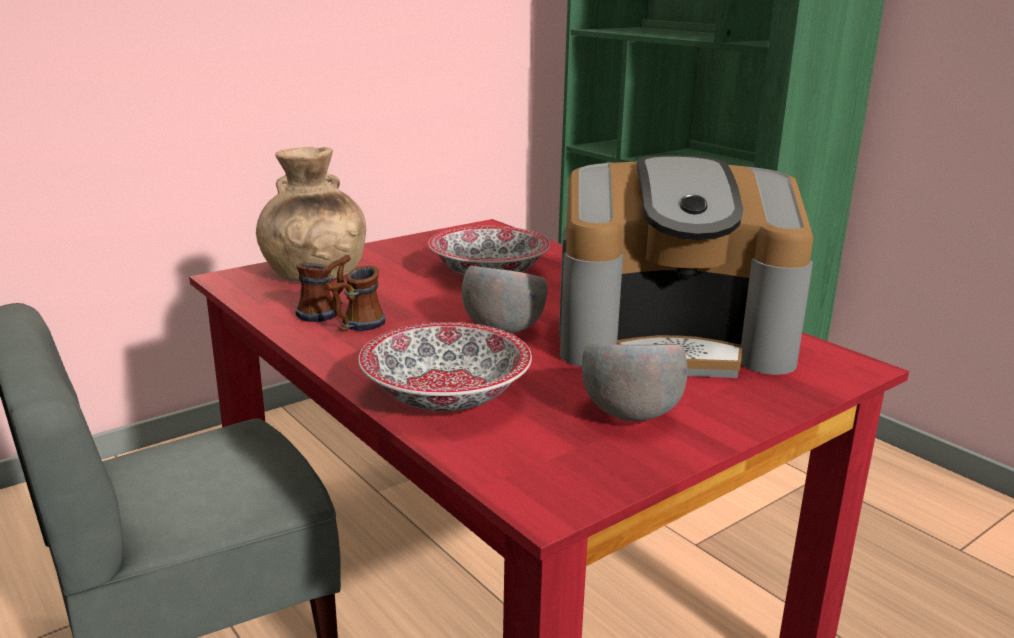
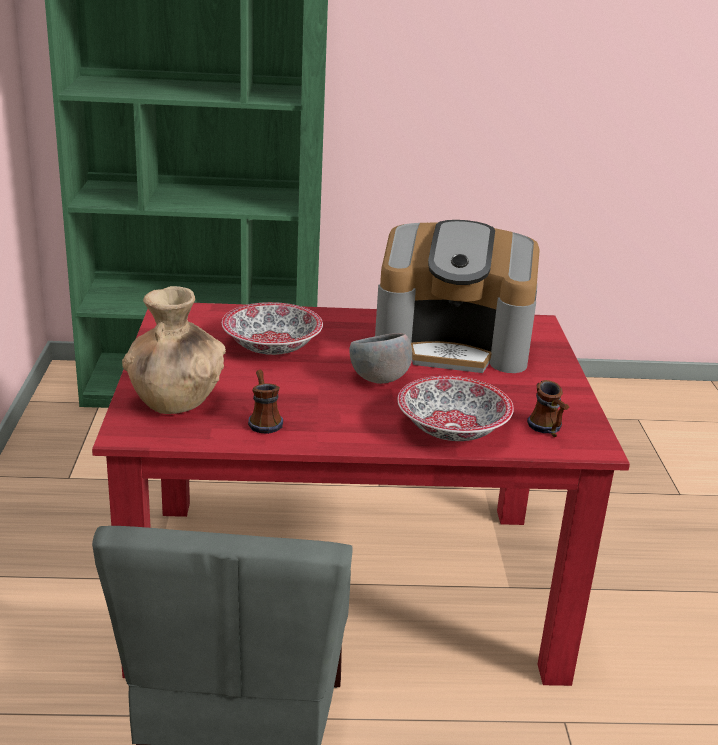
camera: 55 degrees left, 5 degrees up
mug [324,266,385,332] -> mug moved to [527,380,569,437]
coffee machine [559,155,814,378] -> coffee machine turned 60 degrees clockwise [375,220,540,373]
grey bowl [582,343,688,421] -> none

